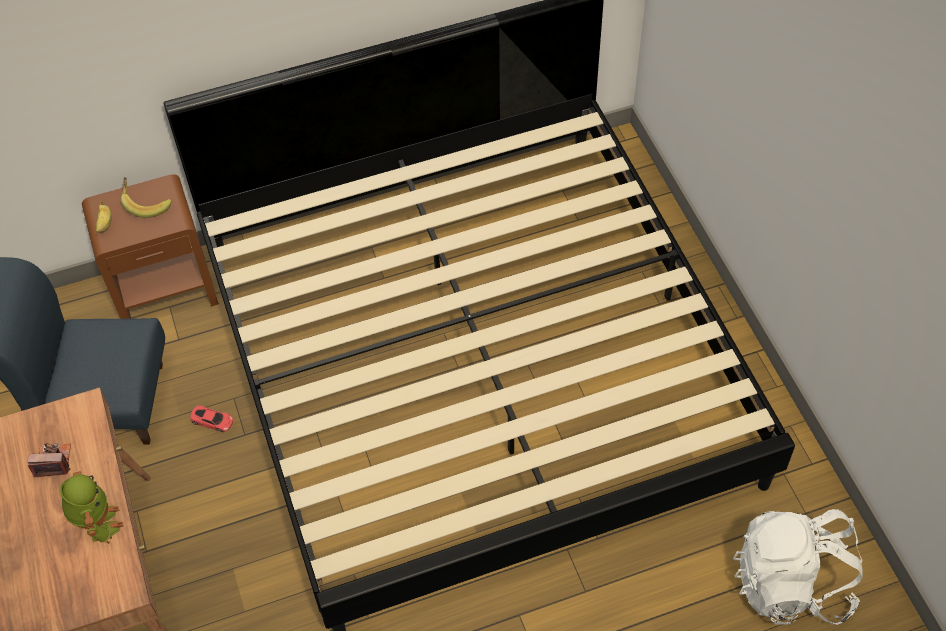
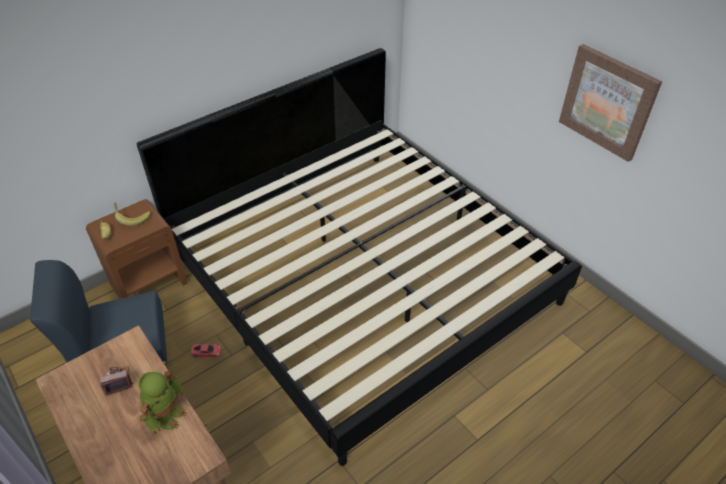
camera: 20 degrees left, 10 degrees down
toy robot [59,471,124,544] -> toy robot turned 60 degrees clockwise [138,371,187,434]
white backpack [733,509,863,625] -> none
none -> picture [559,44,662,162]

